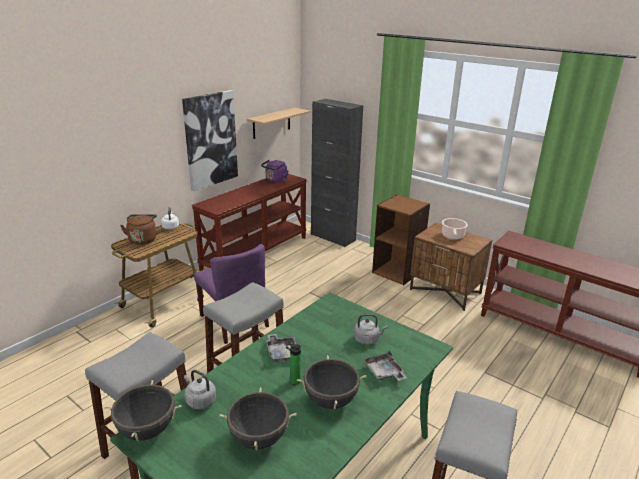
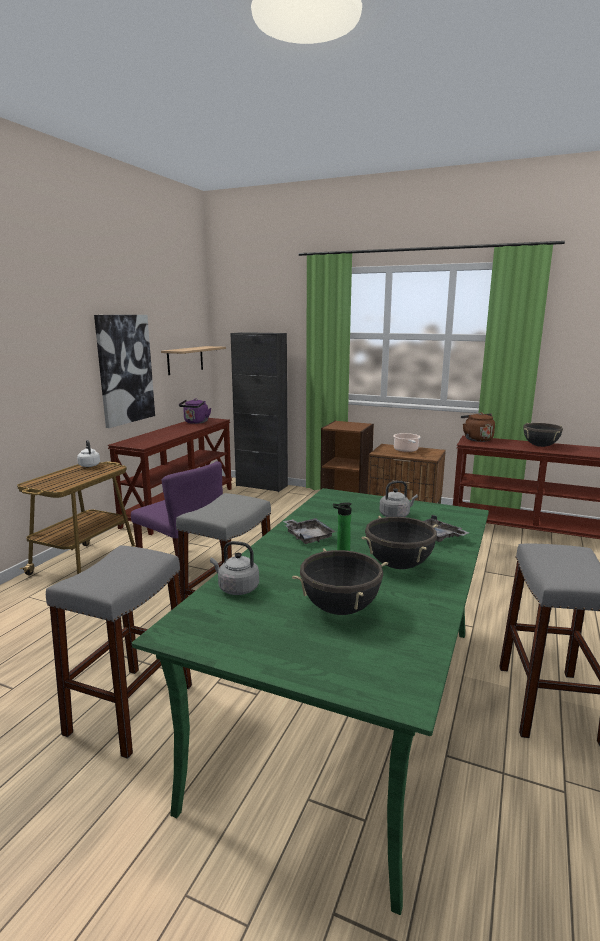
camera: 15 degrees left, 10 degrees down
black cooking pot [104,380,182,441] -> black cooking pot moved to [523,423,563,447]
brown kettle [120,214,157,244] -> brown kettle moved to [461,412,495,442]

